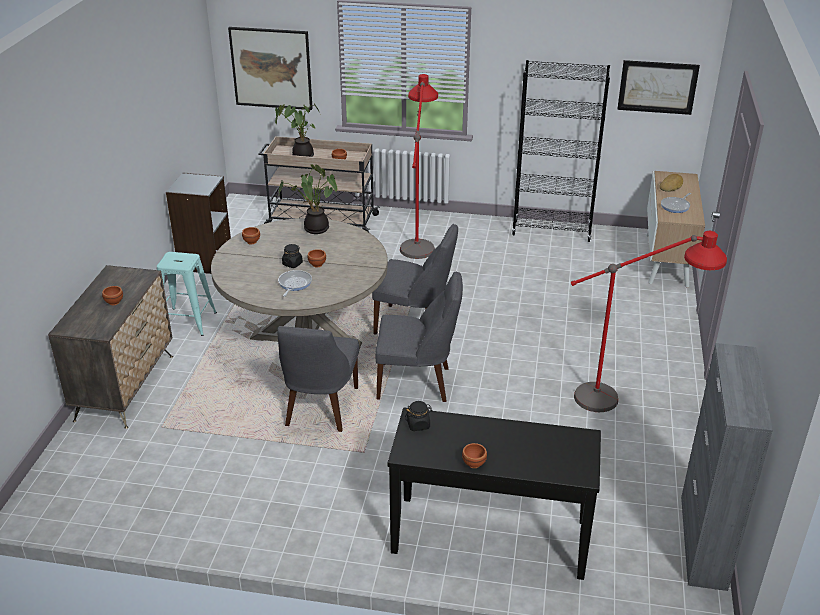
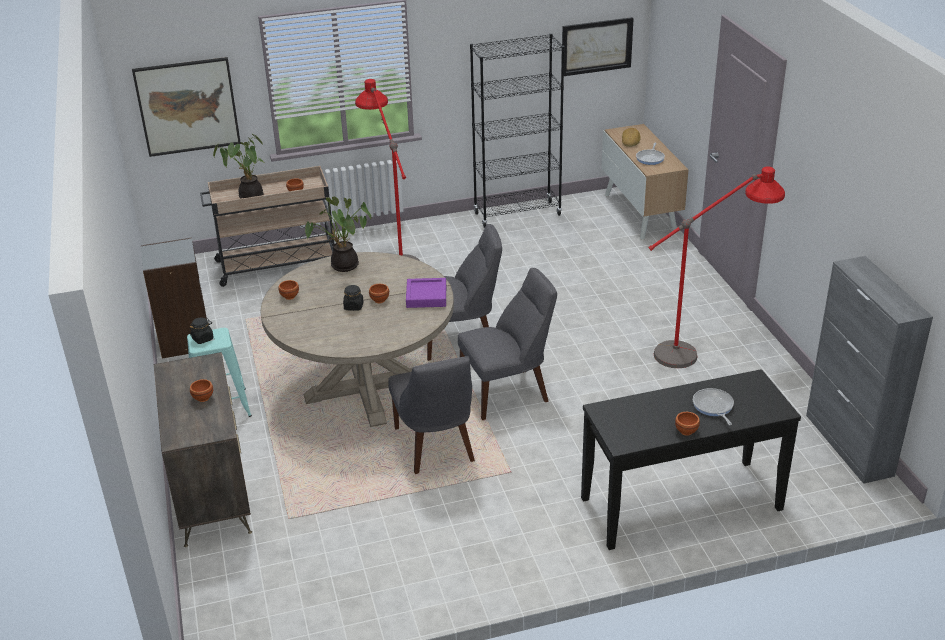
camera: 25 degrees left, 0 degrees up
frying pan [278,270,312,297] -> frying pan moved to [693,388,734,425]
black jar [405,401,432,431] -> black jar moved to [189,317,214,344]
none -> purple tray [406,278,446,308]

